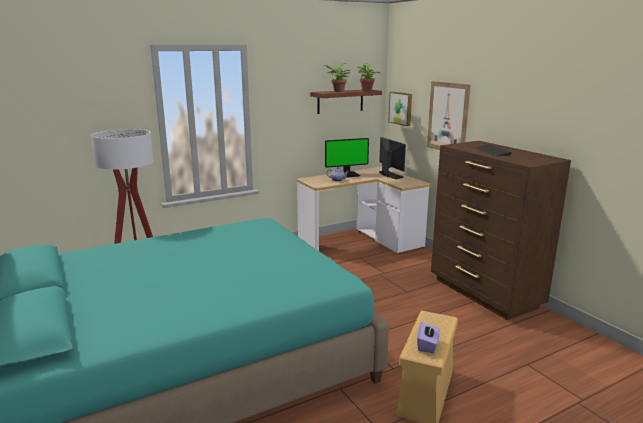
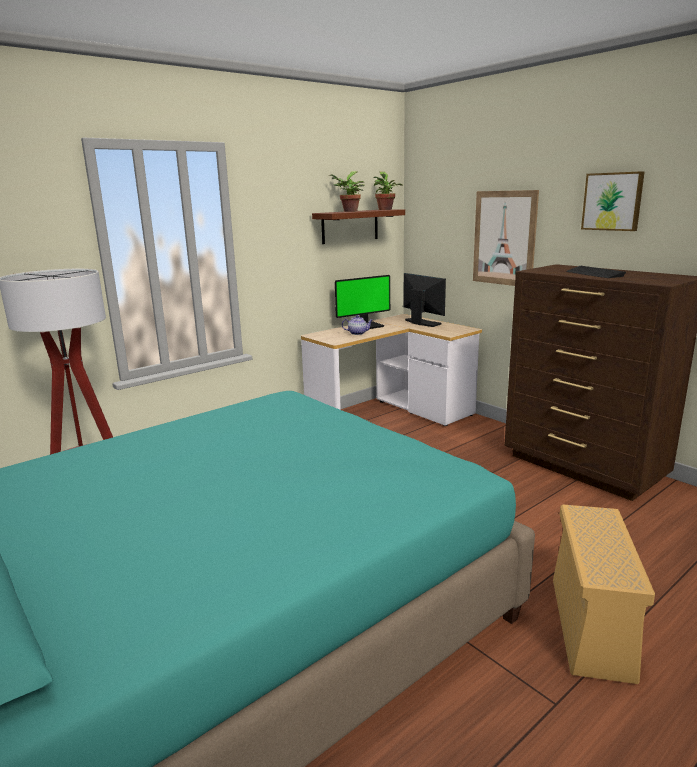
camera: 10 degrees left, 0 degrees up
picture [388,92,412,126] -> picture moved to [581,171,645,231]
purple tissue box [417,322,440,353] -> none

